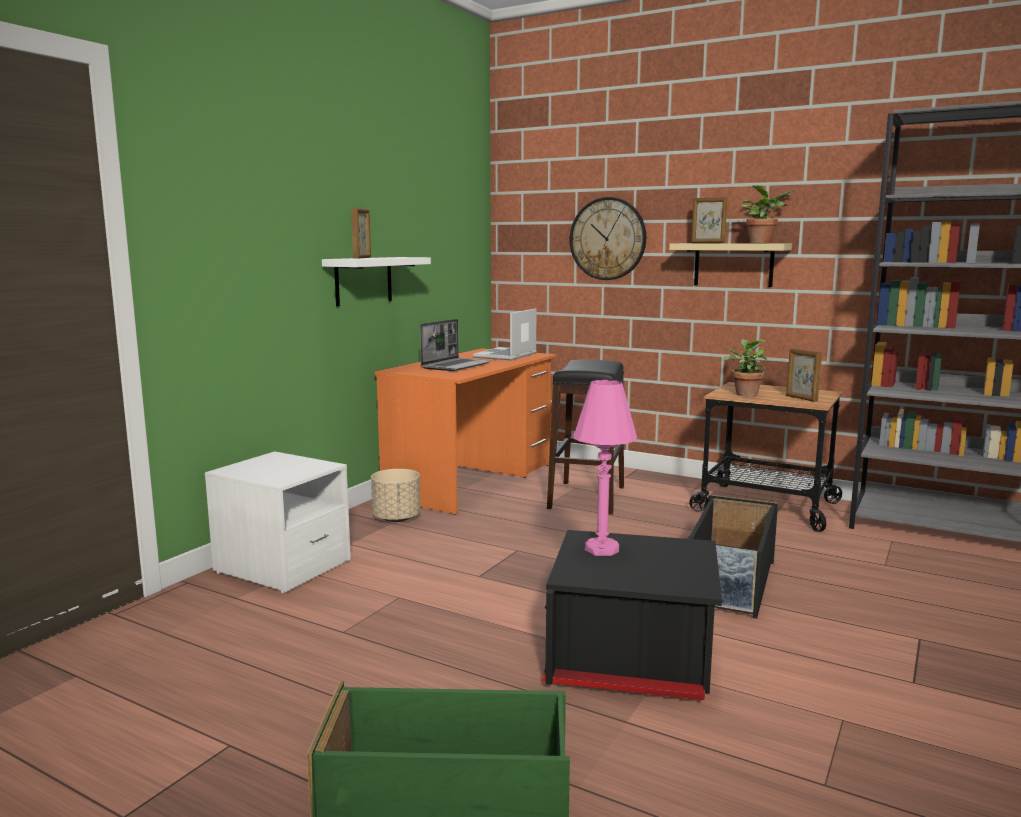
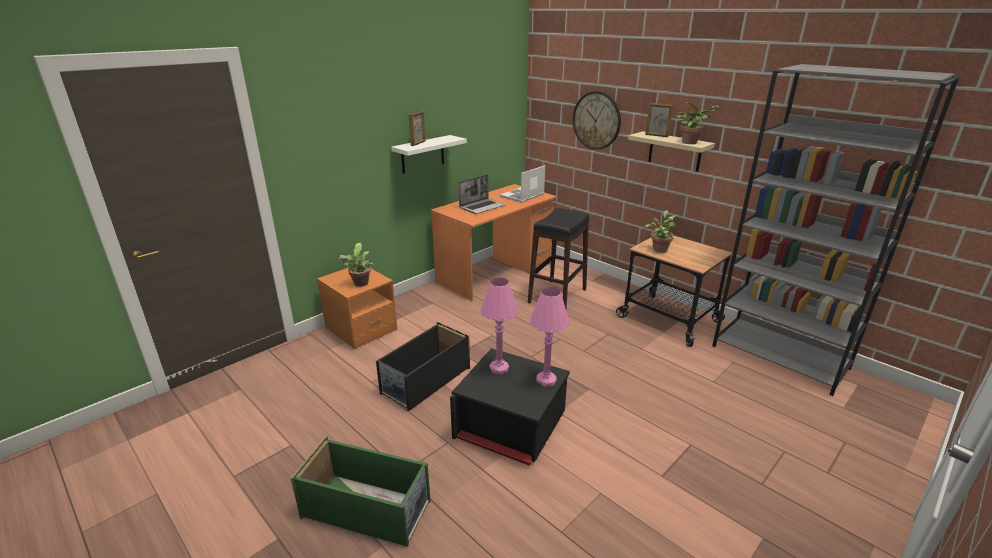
camera: 15 degrees right, 15 degrees up
white nightstand [205,451,351,593] -> orange nightstand [317,268,397,349]
beige planter [371,469,420,522] -> none
black storage box [688,495,778,619] -> black storage box moved to [376,321,470,411]
picture frame [786,349,822,402] -> none
none -> potted plant [338,243,374,287]
none -> pink table lamp [530,287,569,387]

